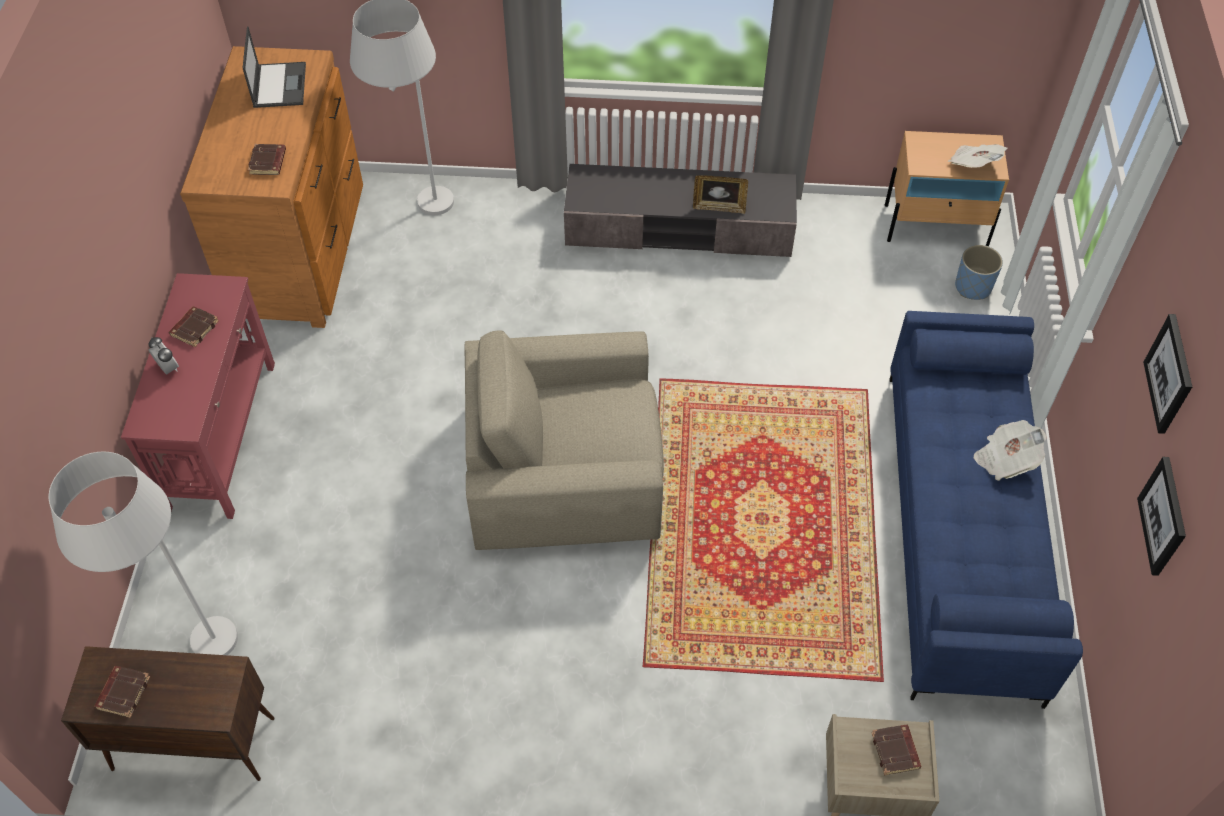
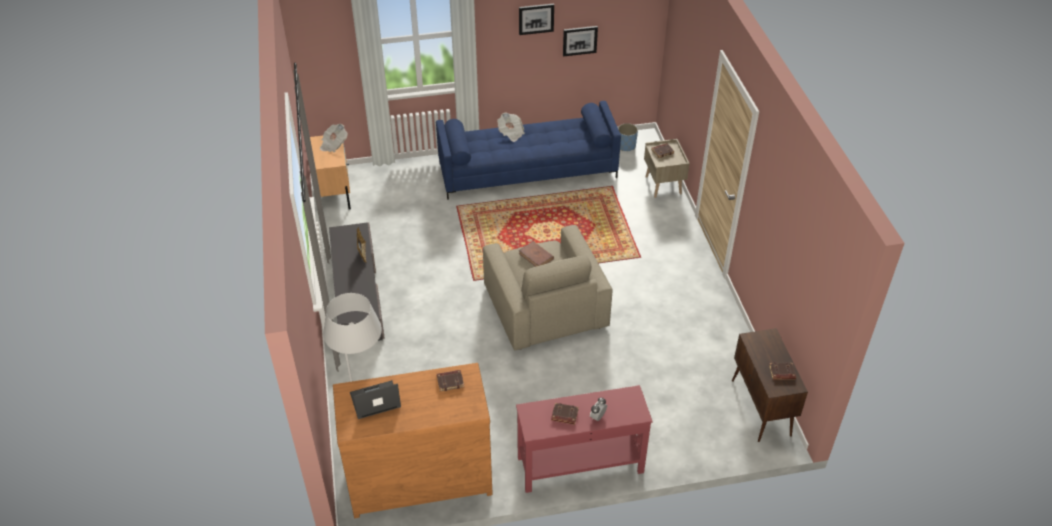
camera: 105 degrees left, 10 degrees down
white floor lamp [49,452,238,655] -> none
blue planter [955,245,1003,300] -> blue planter moved to [618,123,638,151]
none -> brown book [519,241,554,267]

